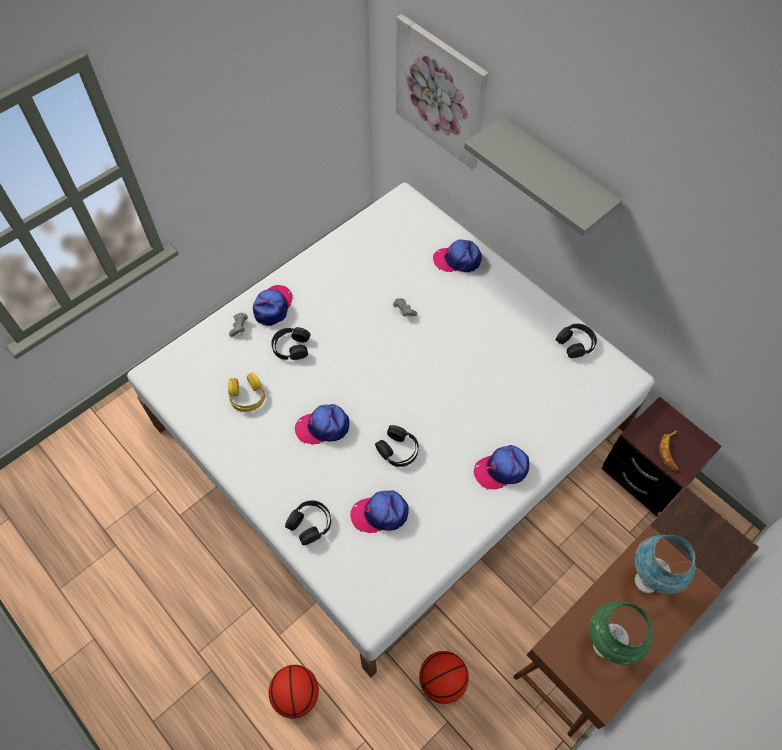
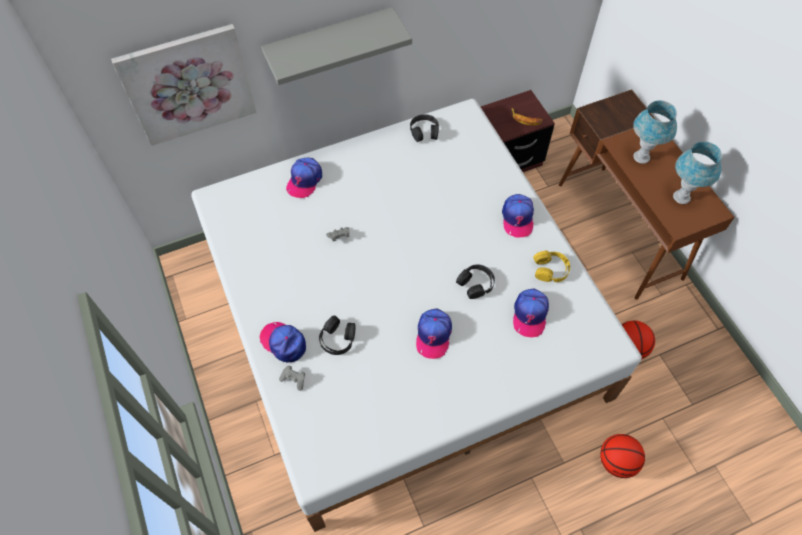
camera: 70 degrees left, 0 degrees up
yellow headphones [228,372,265,412] -> yellow headphones moved to [533,251,570,282]
black headphones [285,500,331,545] -> none
green table lamp [590,601,653,665] -> blue table lamp [673,141,722,204]

